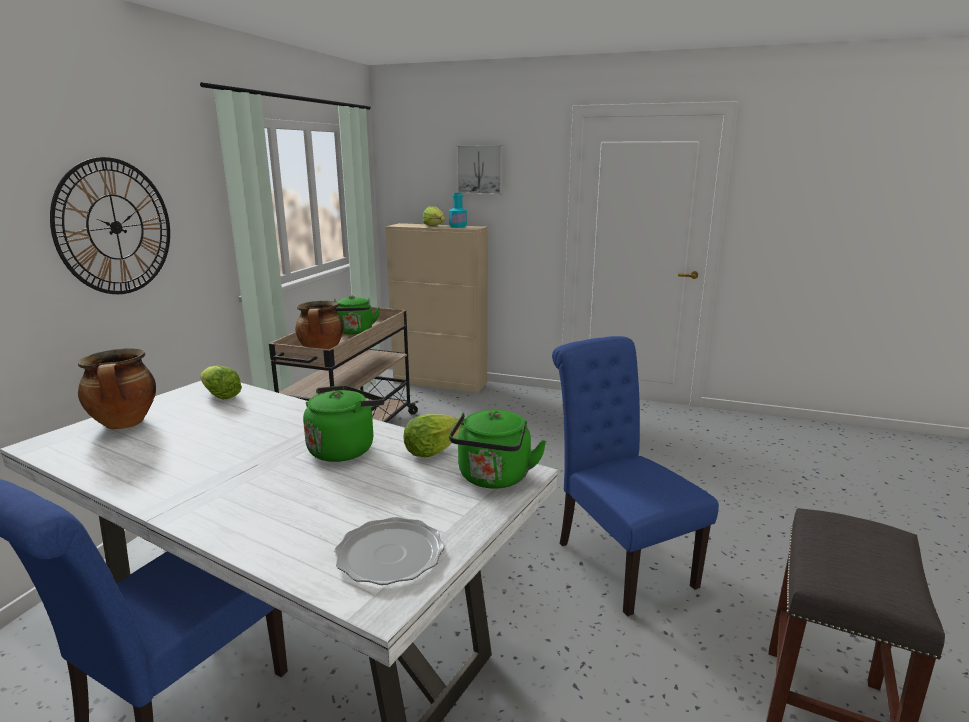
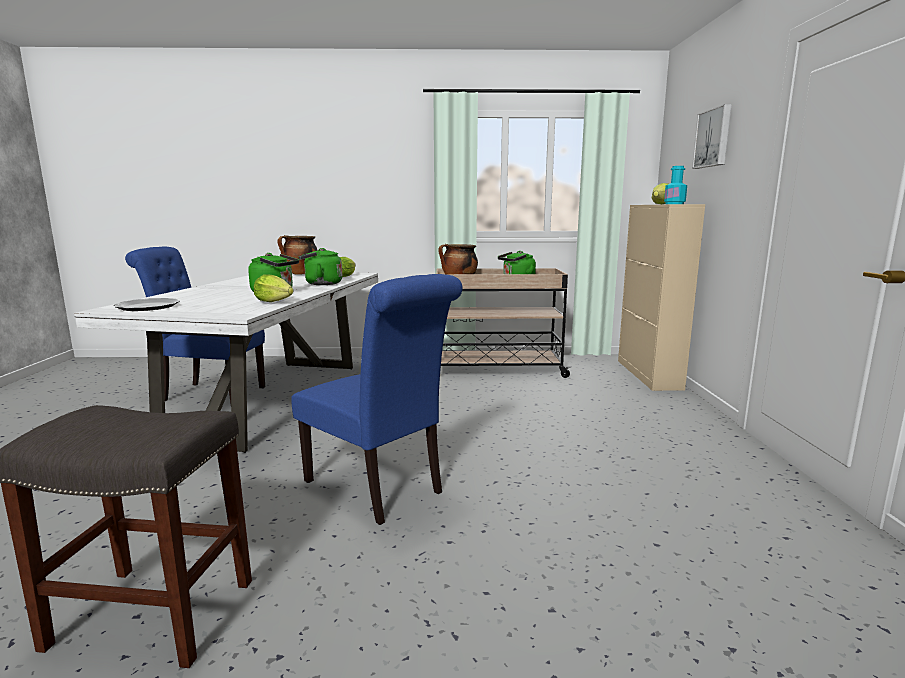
camera: 70 degrees right, 5 degrees down
wall clock [50,157,170,294] -> none
green kettle [449,410,547,489] -> green kettle moved to [299,248,342,285]
blue chair [552,336,719,616] -> blue chair turned 90 degrees clockwise [291,274,463,525]

